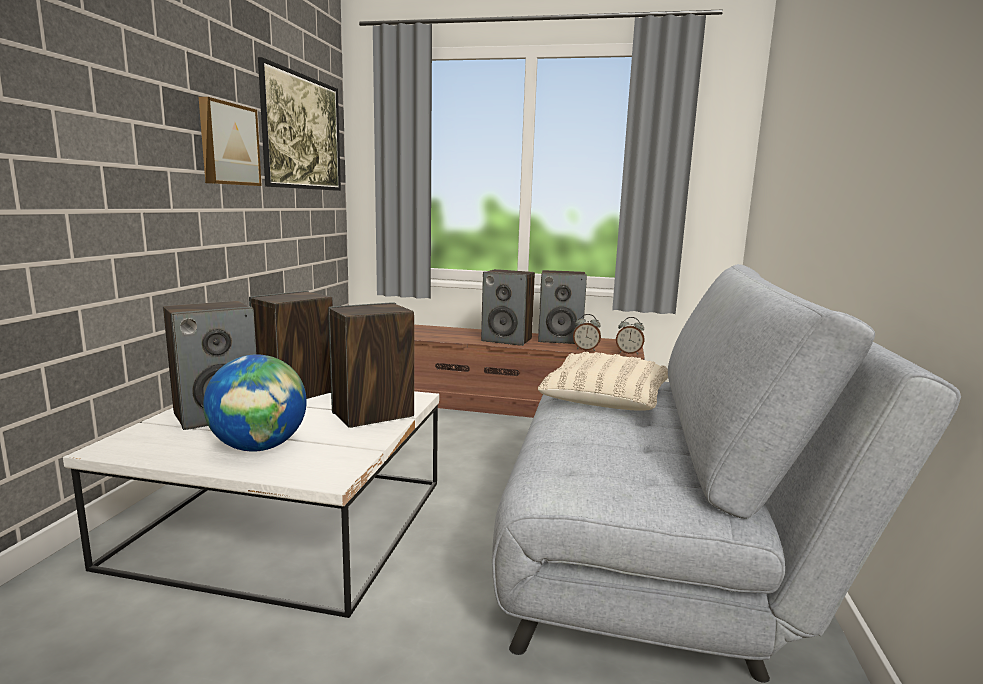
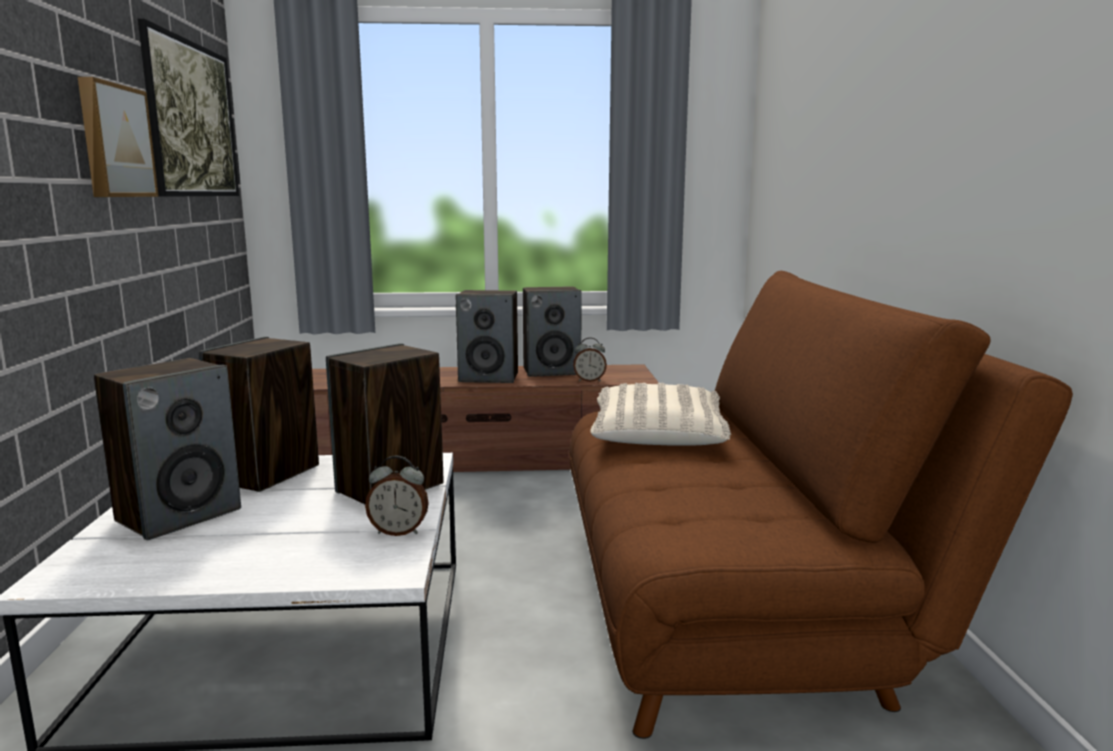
camera: 15 degrees left, 0 degrees up
globe [203,354,307,452] -> none
grey sofa [492,264,961,683] -> brown sofa [569,271,1073,739]
alarm clock [616,317,645,355] -> alarm clock moved to [365,455,429,536]

